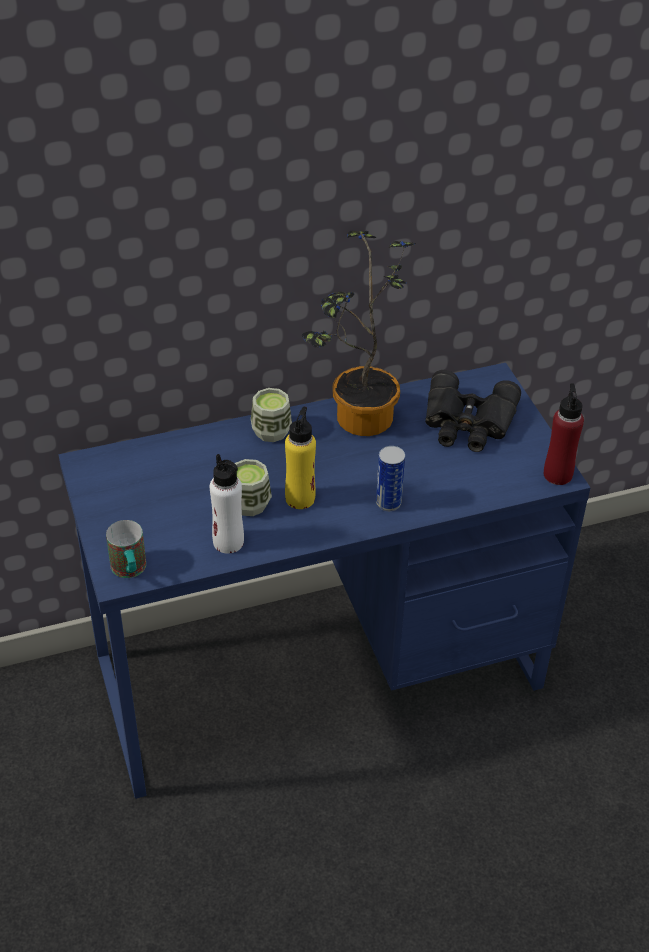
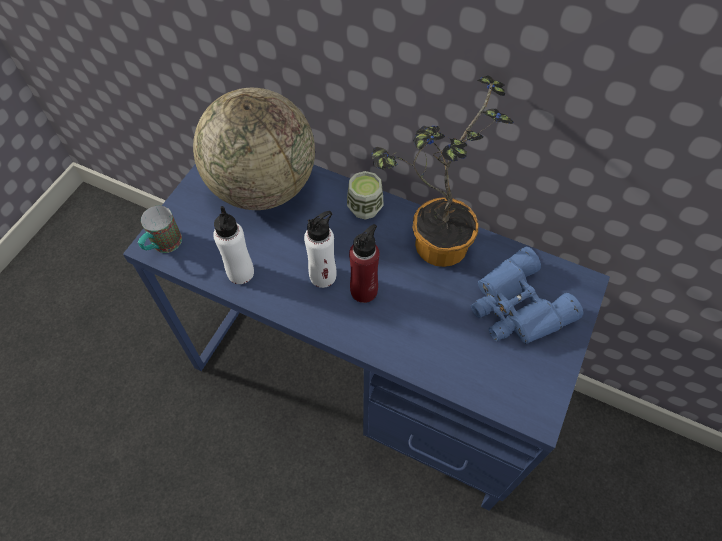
camera: 45 degrees right, 15 degrees up
cup [235,459,272,516] -> none
yellow bottle [285,407,316,509] -> white bottle [304,211,337,288]
can [376,446,405,511] -> none
black binoculars [425,370,521,452] -> blue binoculars [471,247,583,344]
red bottle [544,383,584,485] -> red bottle moved to [349,224,380,303]
none -> globe [193,88,315,210]

